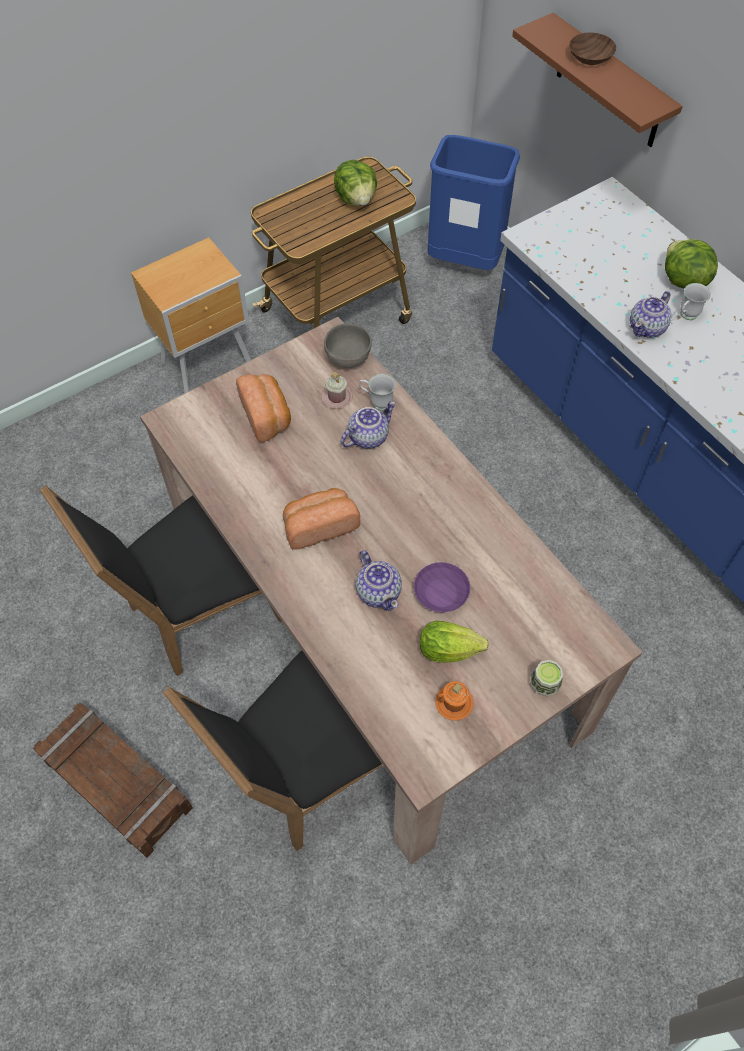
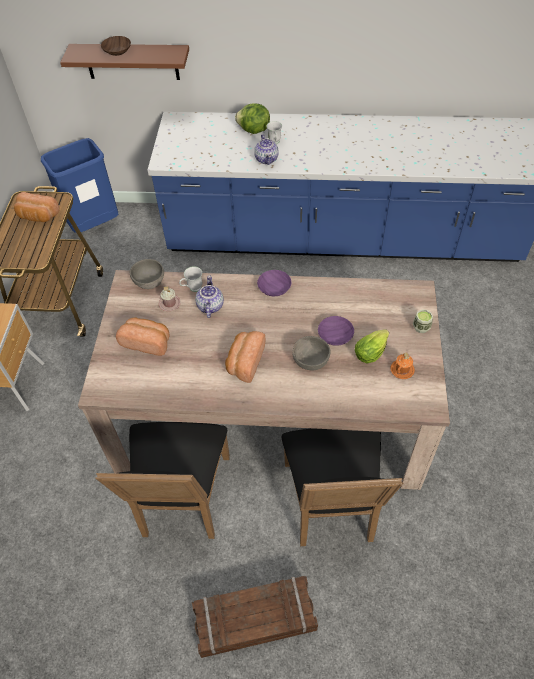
camera: 50 degrees left, 5 degrees down
lettuce [334,160,377,206] -> bread [14,192,59,222]
teapot [356,550,402,611] -> grey bowl [292,336,330,370]
none -> purple bowl [257,270,292,296]

